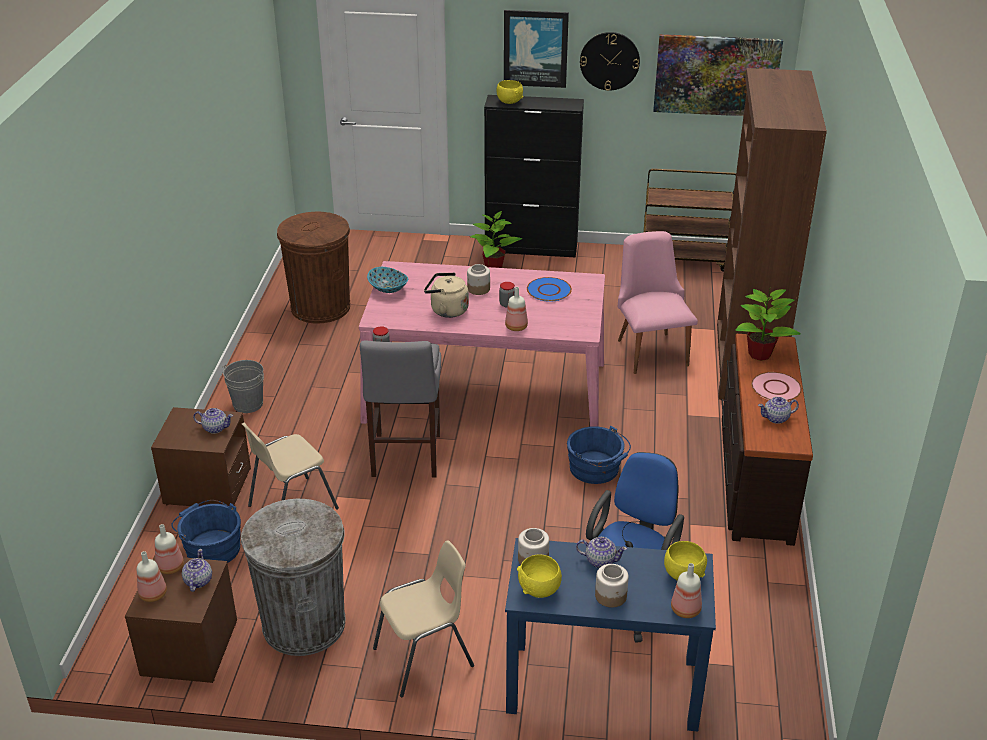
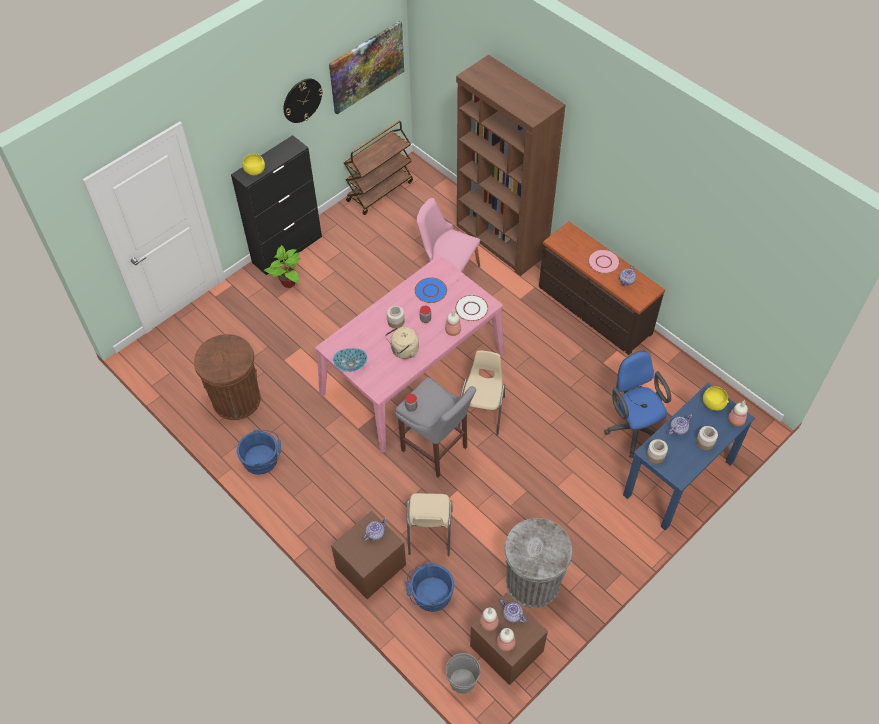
camera: 50 degrees left, 20 degrees up
grey bucket [223,360,264,413] -> grey bucket moved to [446,653,481,694]
beige chair [373,540,474,697] -> beige chair moved to [458,350,505,436]
picture [504,10,569,88] -> none
yellow bowl [517,554,562,598] -> none
blue bucket [567,426,631,484] -> blue bucket moved to [237,429,281,475]
potted plant [736,289,800,361] -> none
none -> white plate [455,295,488,321]

